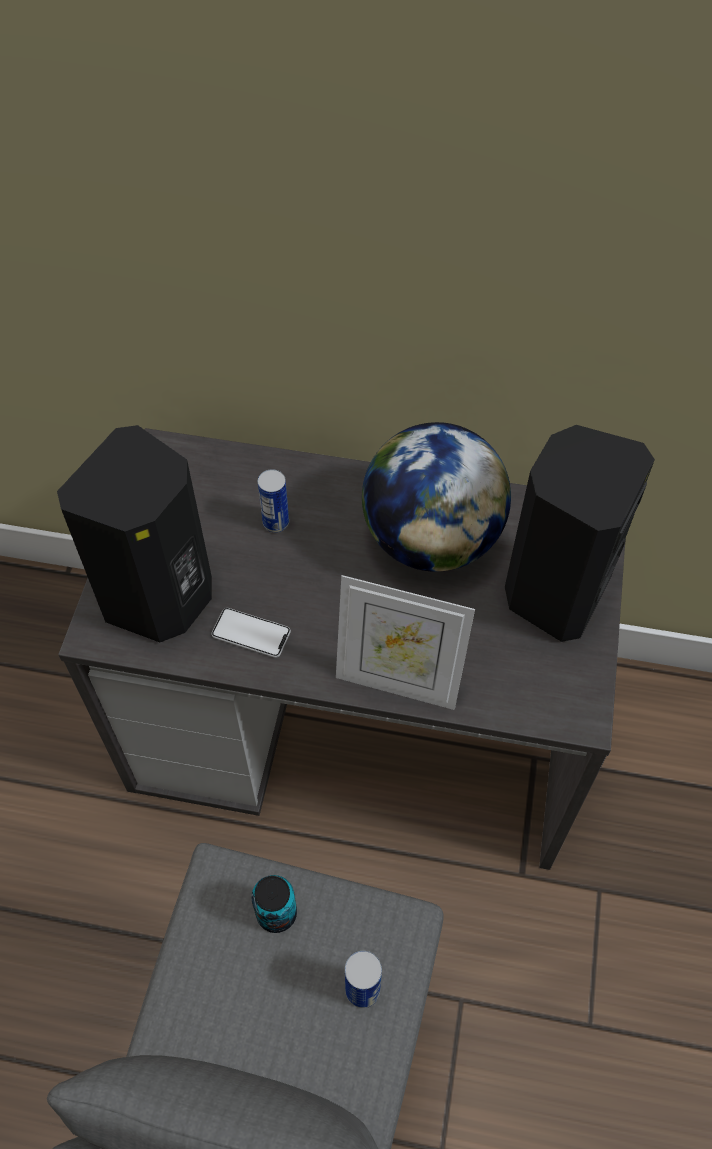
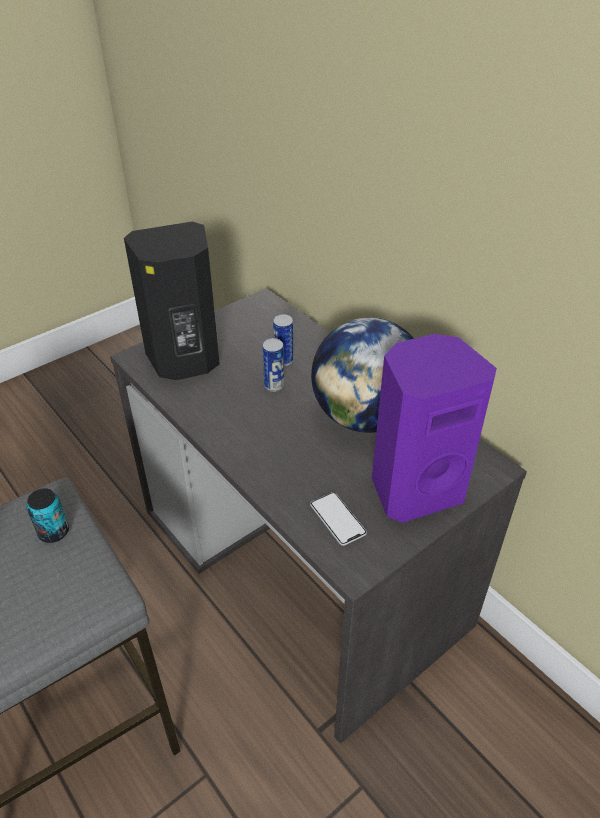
camera: 40 degrees right, 15 degrees down
phone [211,608,291,658] -> phone moved to [310,492,367,546]
picture frame [336,575,475,710] -> none
can [345,951,382,1008] -> can moved to [262,338,284,392]
black speaker [505,425,655,642] -> purple speaker [372,334,497,523]

